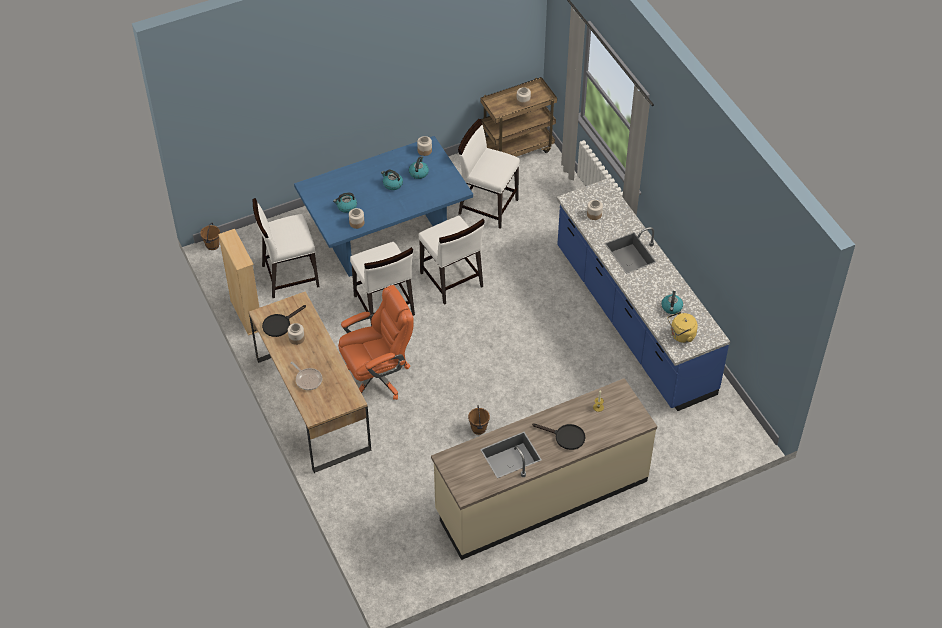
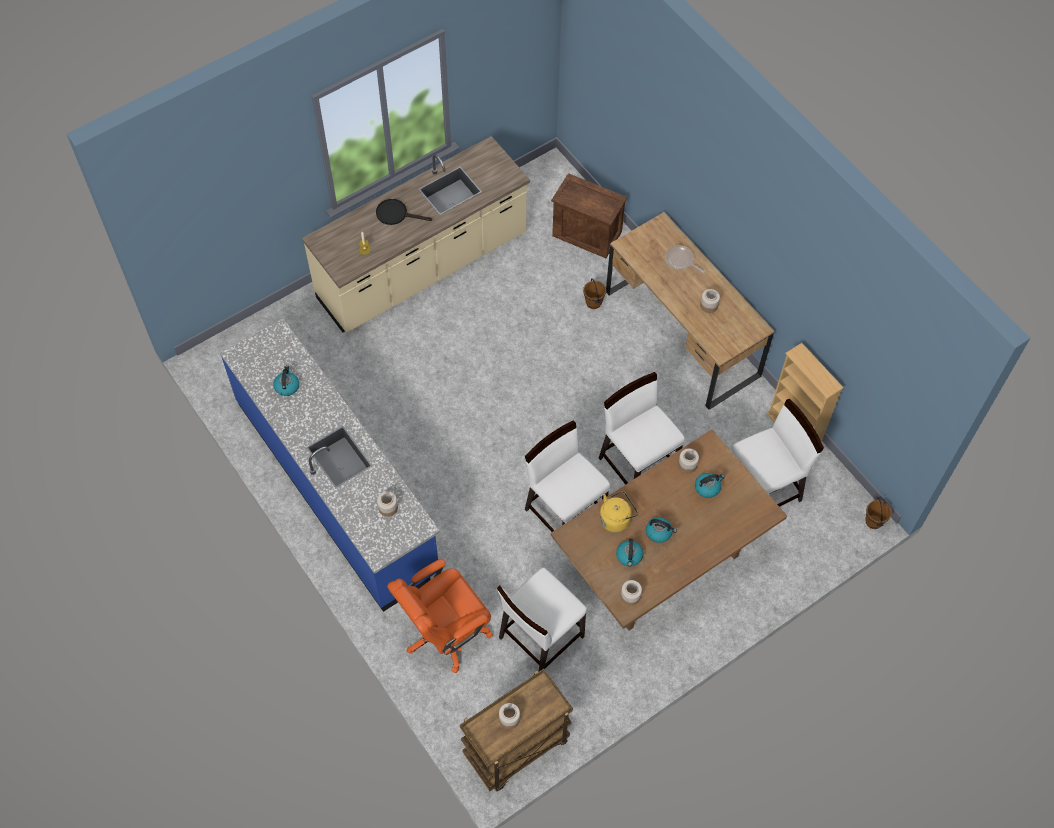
camera: 170 degrees right, 10 degrees up
black frying pan [262,305,306,337] -> none
blue dining table [294,136,473,277] -> brown dining table [551,429,787,630]
orange office chair [338,285,414,400] -> orange office chair moved to [387,559,493,673]
white chair [458,119,520,229] -> white chair turned 120 degrees clockwise [497,568,587,671]
brown bucket [468,406,490,435] -> brown bucket moved to [583,278,606,309]
yellow kettle [668,312,698,343] -> yellow kettle moved to [600,491,638,532]
none -> crate [551,173,627,258]

